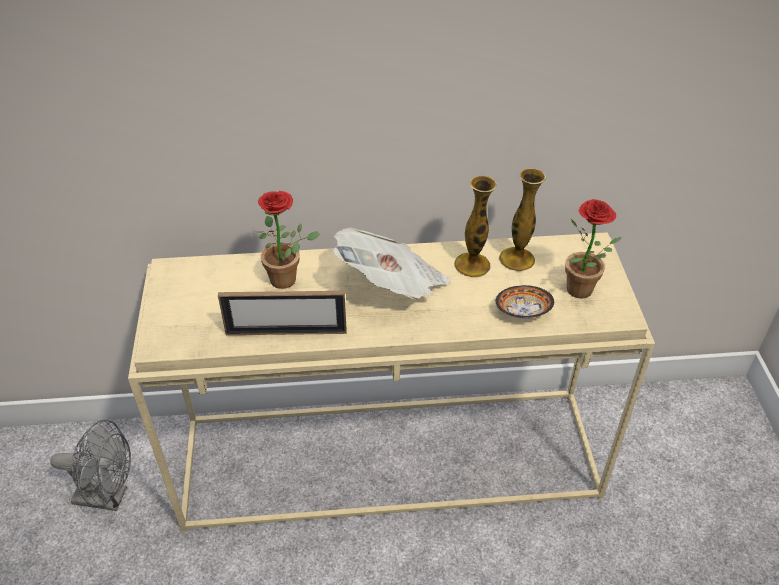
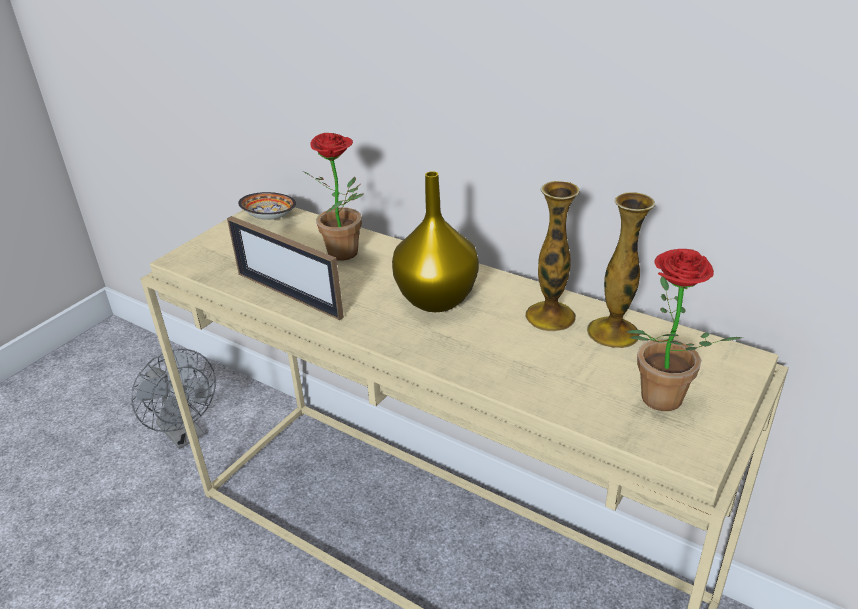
camera: 40 degrees right, 10 degrees down
newspaper [332,228,451,299] -> yellow vase [392,171,479,312]
bowl [496,285,554,319] -> bowl moved to [238,192,296,220]

